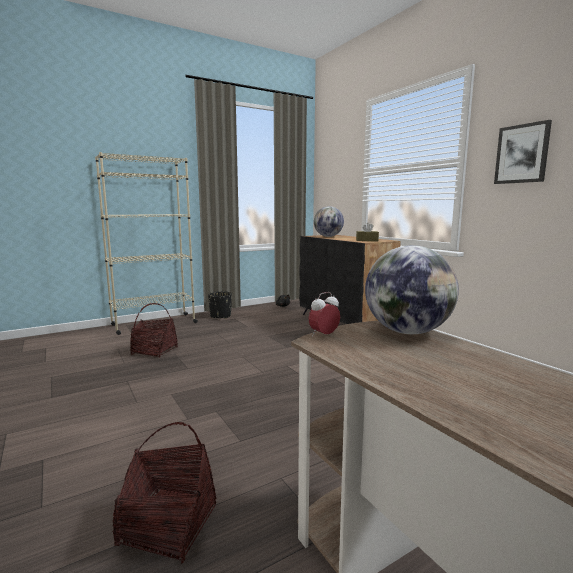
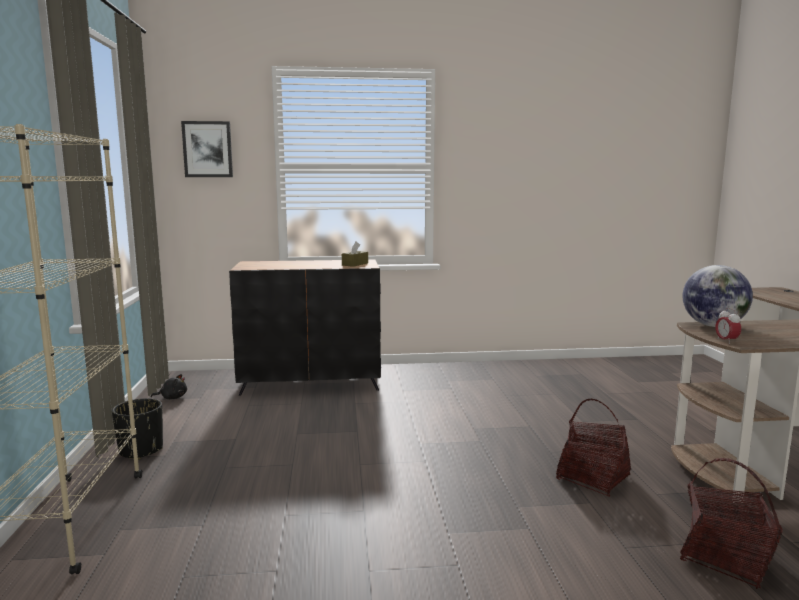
camera: 65 degrees left, 0 degrees up
basket [130,303,178,358] -> basket moved to [556,399,631,497]
globe [314,206,344,237] -> none
picture [494,120,552,184] -> picture moved to [181,121,233,177]

